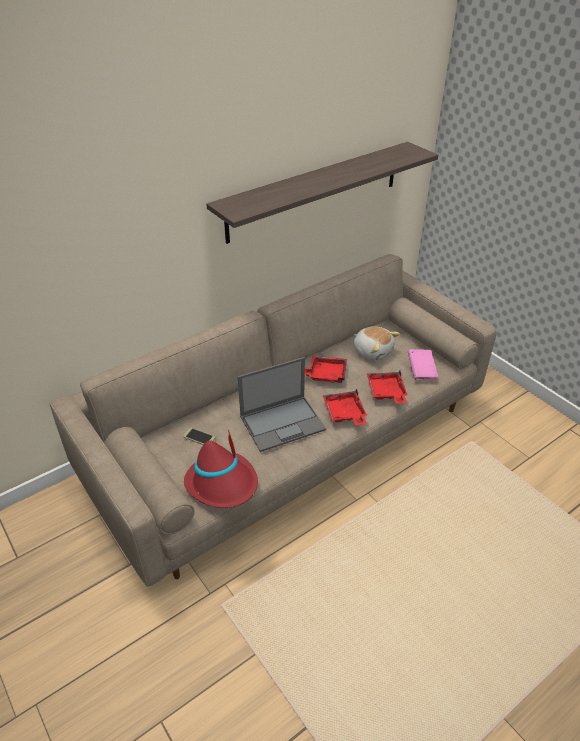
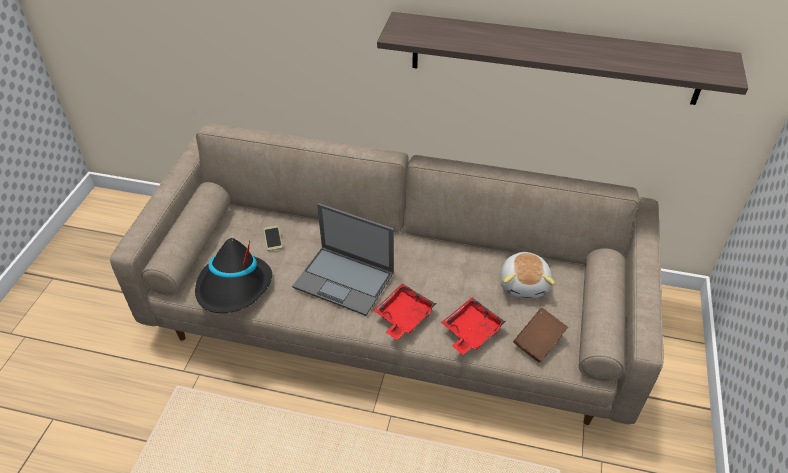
camera: 50 degrees right, 5 degrees up
red hat [184,429,258,508] -> black hat [195,238,272,313]
red tray [305,355,347,383] -> none
pink book [408,349,438,381] -> brown book [513,308,568,362]

